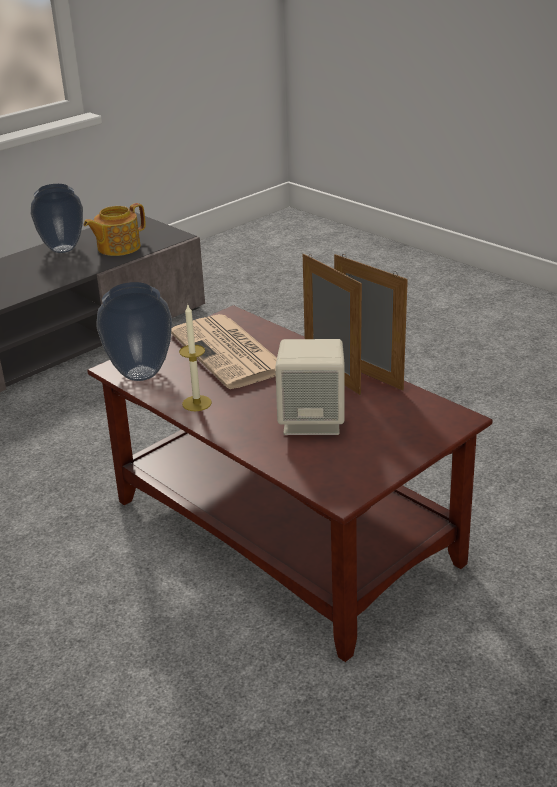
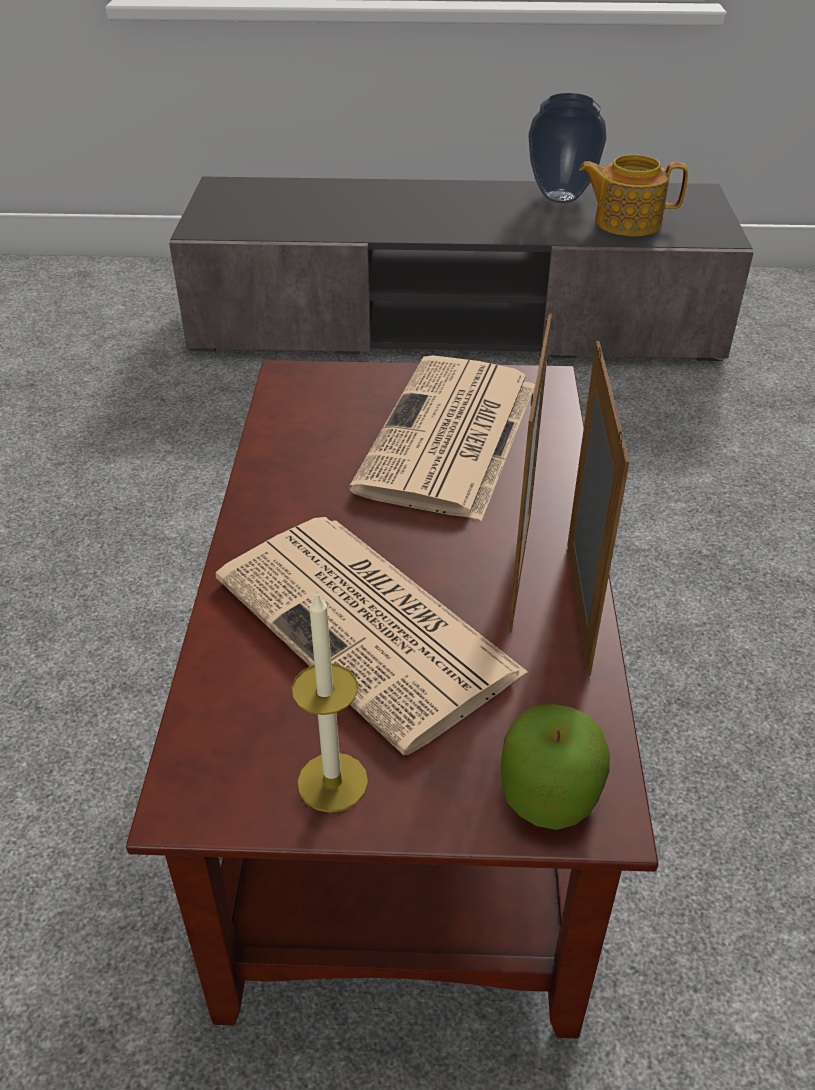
camera: 45 degrees right, 10 degrees up
vase [96,282,172,381] -> none
candle [179,303,212,411] -> candle moved to [292,591,368,813]
beige speaker [275,339,345,435] -> newspaper [216,517,528,755]
none -> apple [501,704,610,830]

